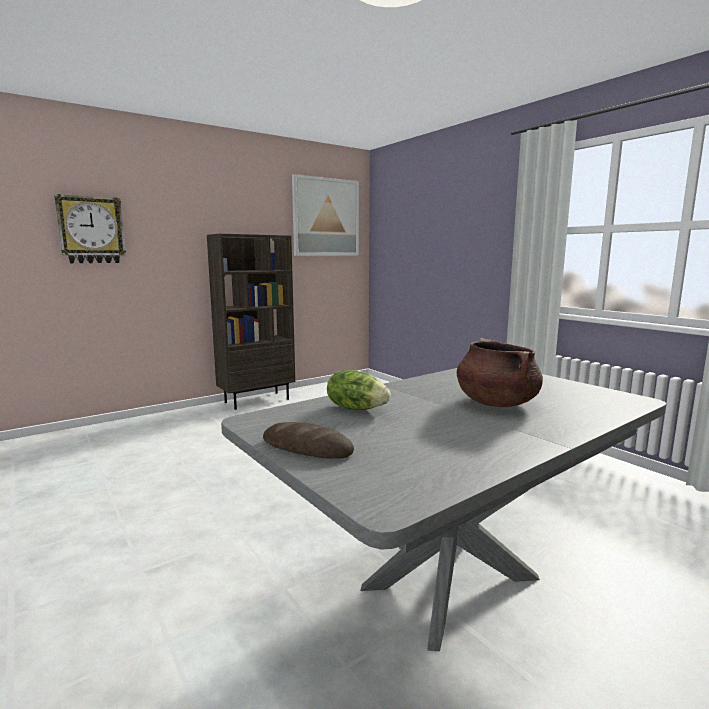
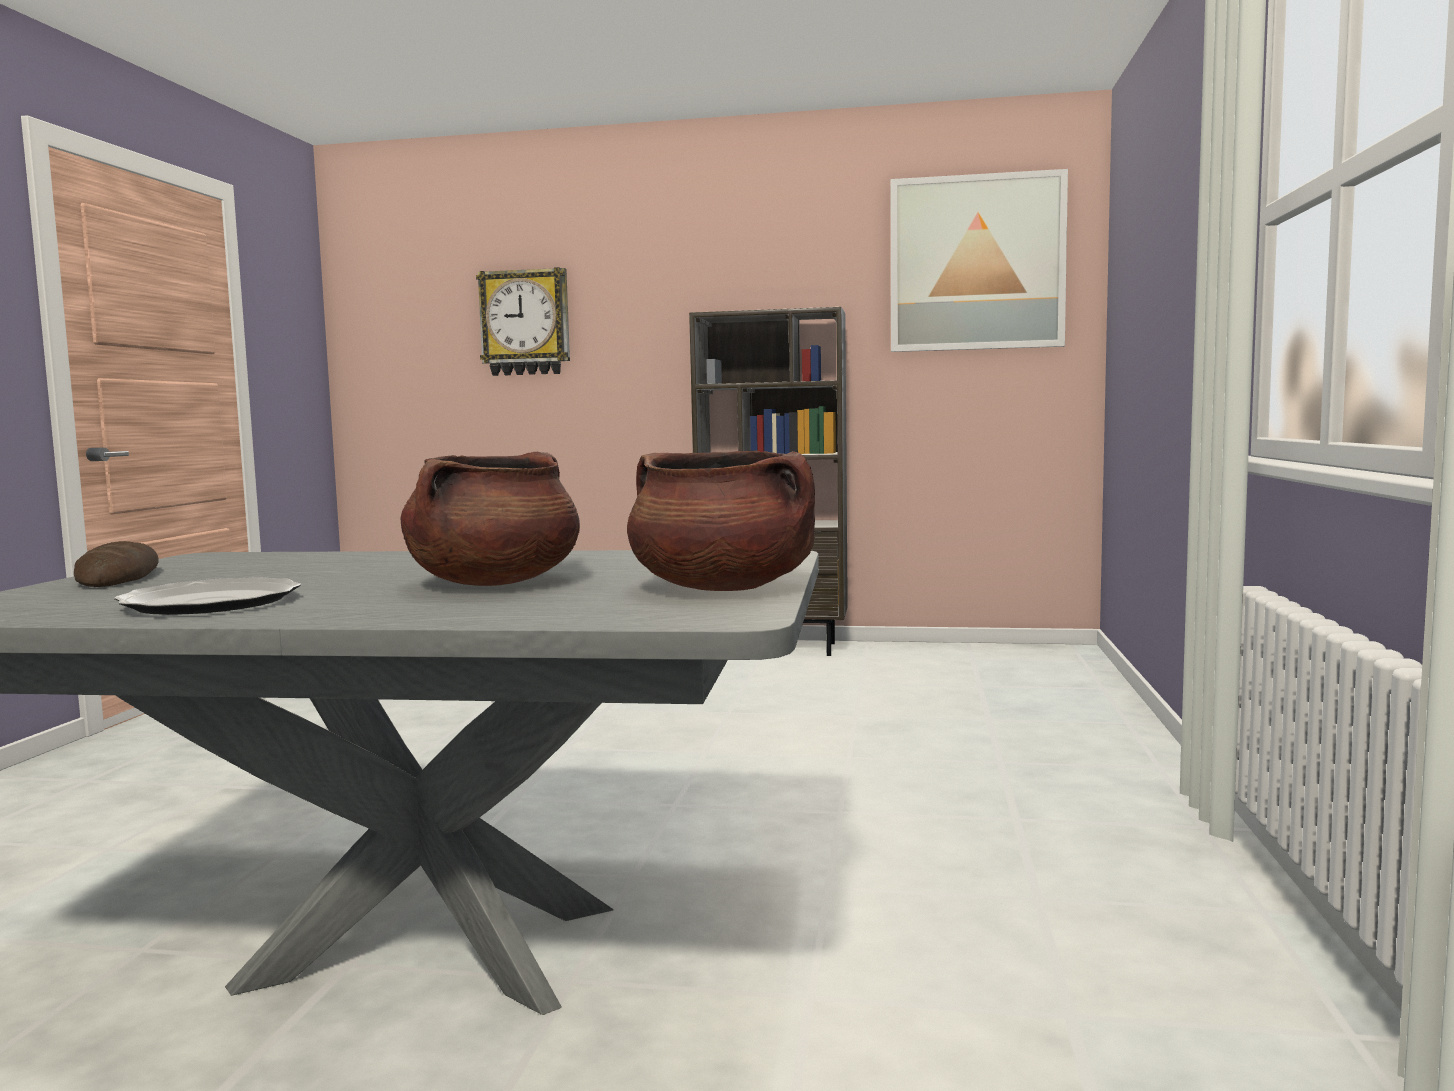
camera: 45 degrees right, 5 degrees down
lettuce [327,370,391,410] -> none
none -> plate [114,577,301,615]
none -> brown cooking pot [627,450,815,591]

